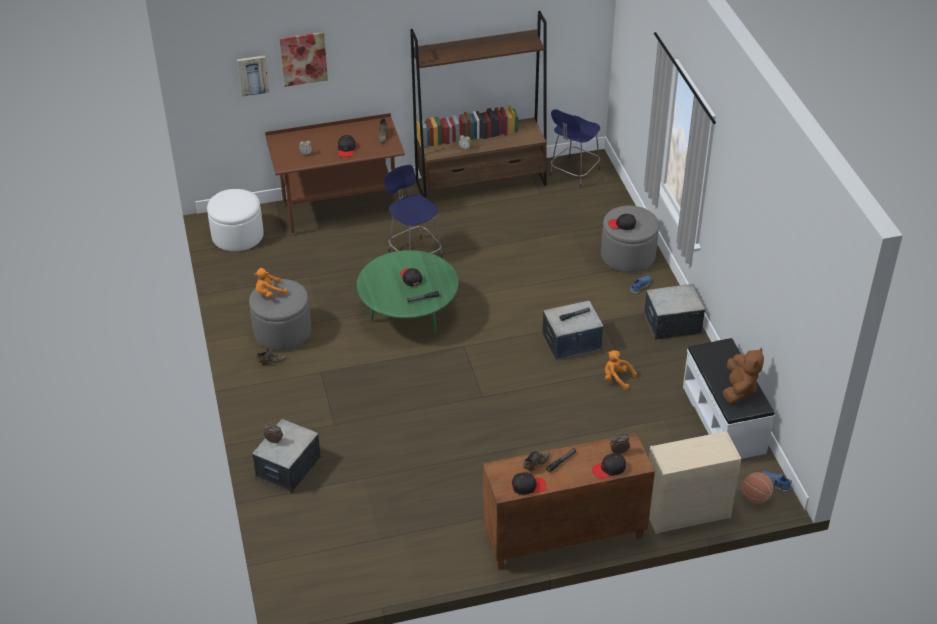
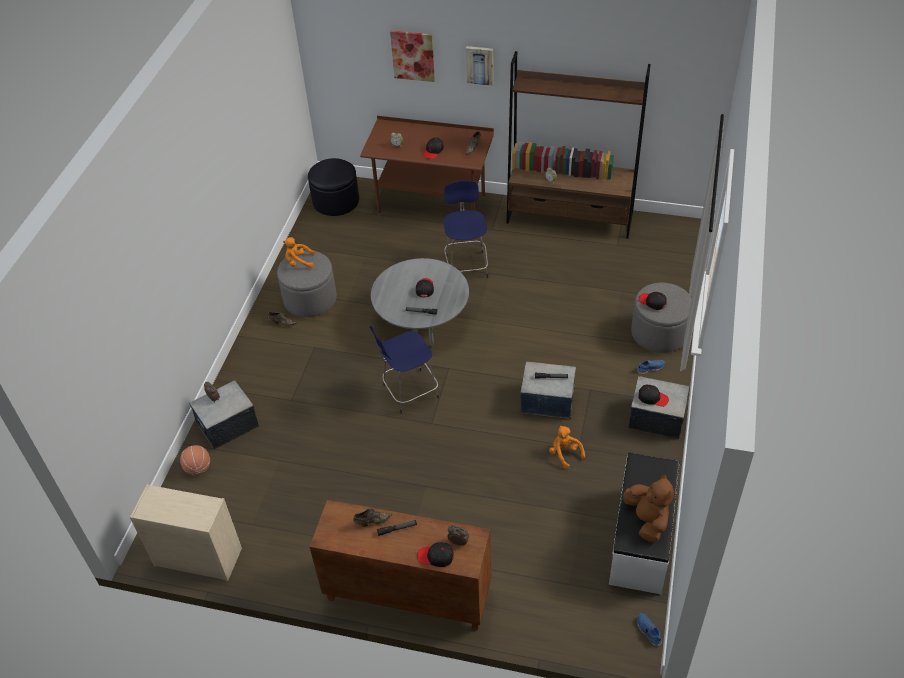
camera: 30 degrees right, 5 degrees up
white ottoman [207,189,264,251] -> black ottoman [308,158,359,216]
picture [237,55,269,97] -> picture moved to [466,46,493,86]
green coffee table [357,250,458,334] -> grey coffee table [371,258,469,347]
black cap [512,472,546,495] -> black cap moved to [639,385,669,407]
blue stool [550,109,600,188] -> blue stool moved to [370,326,439,414]
beige dresser [649,431,741,534] -> beige dresser moved to [130,484,242,581]
brown plush toy [723,347,764,403] -> brown plush toy turned 60 degrees counterclockwise [623,474,674,542]
basketball [742,472,774,504] -> basketball moved to [180,445,210,475]

